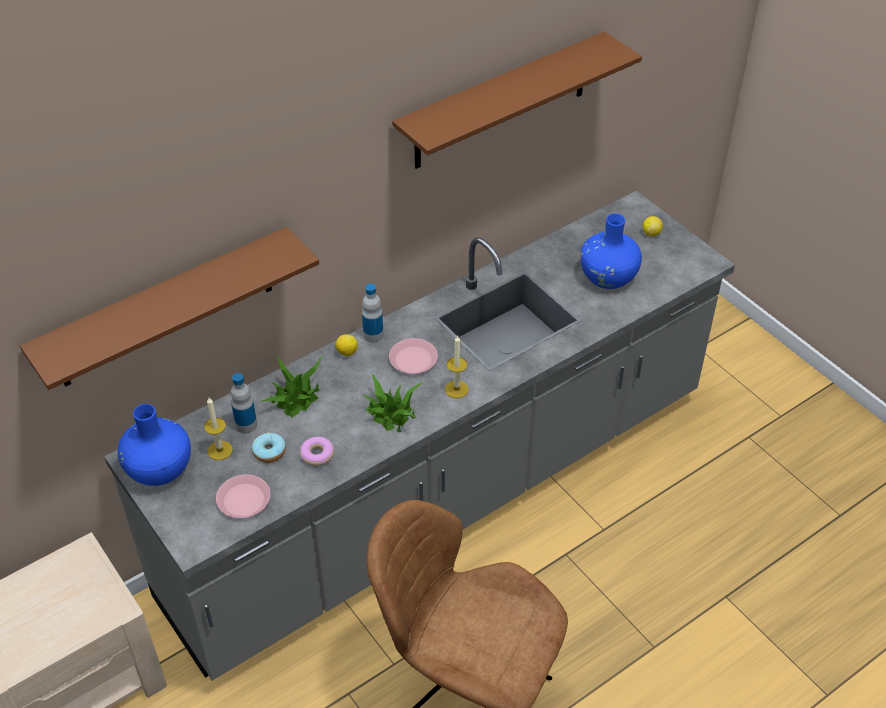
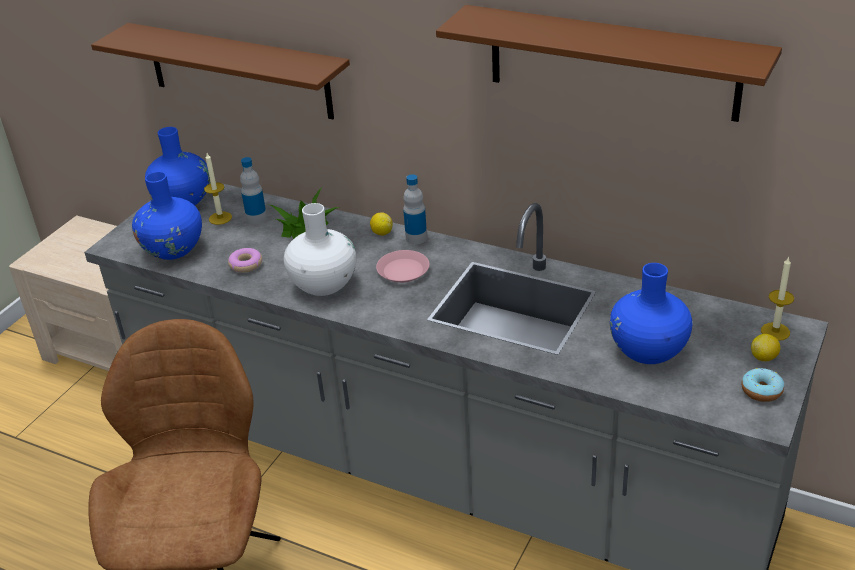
camera: 65 degrees right, 10 degrees down
pink plate [216,474,270,518] -> blue vase [132,172,202,260]
donut [252,433,286,463] -> donut moved to [742,368,784,402]
potted plant [363,374,424,432] -> white vase [284,203,356,296]
candle [445,335,469,398] -> candle moved to [761,256,794,341]

